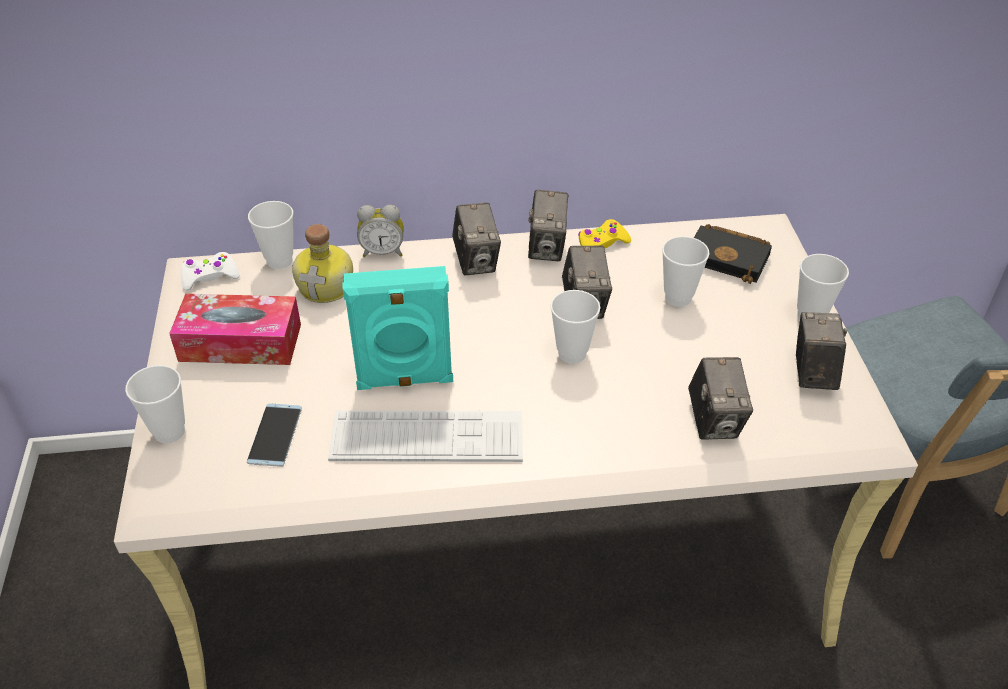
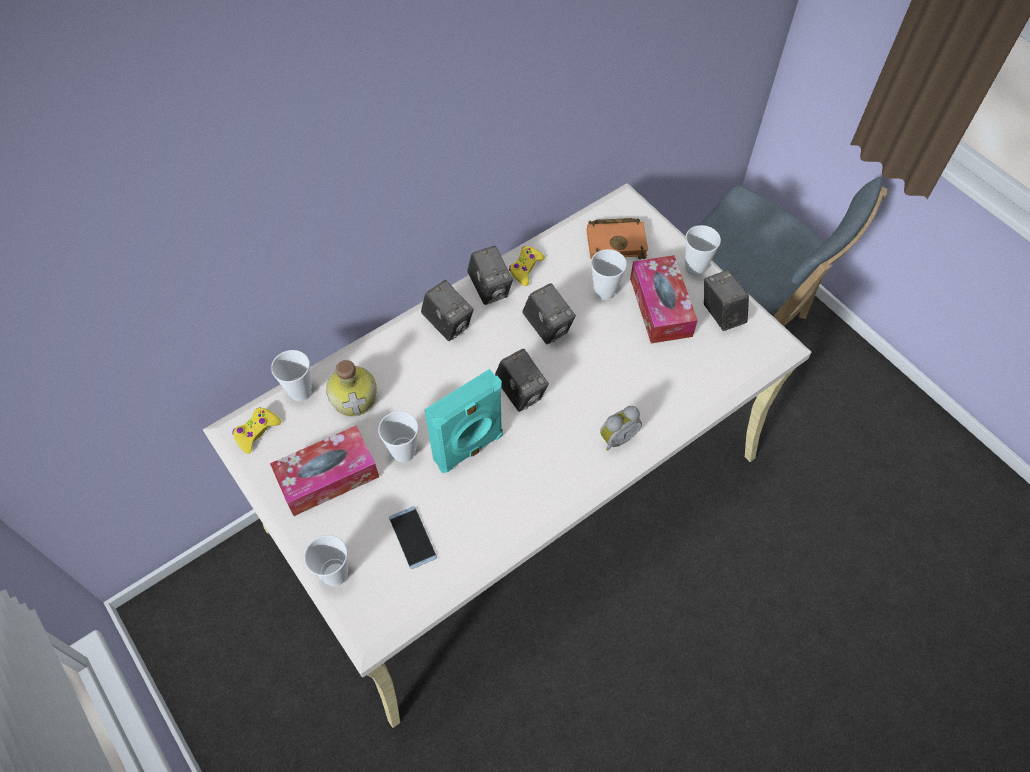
camera: 30 degrees left, 15 degrees up
white game controller [180,252,239,291] -> yellow game controller [233,407,282,454]
keyboard [328,410,523,462] -> none
alarm clock [357,205,404,257] -> alarm clock moved to [600,406,642,451]
cup [550,290,600,364] -> cup moved to [378,411,418,463]
camera [688,357,753,440] -> camera moved to [495,349,549,412]
black book [694,224,772,284] -> orange book [587,218,648,260]
none -> tissue box [630,255,698,343]

